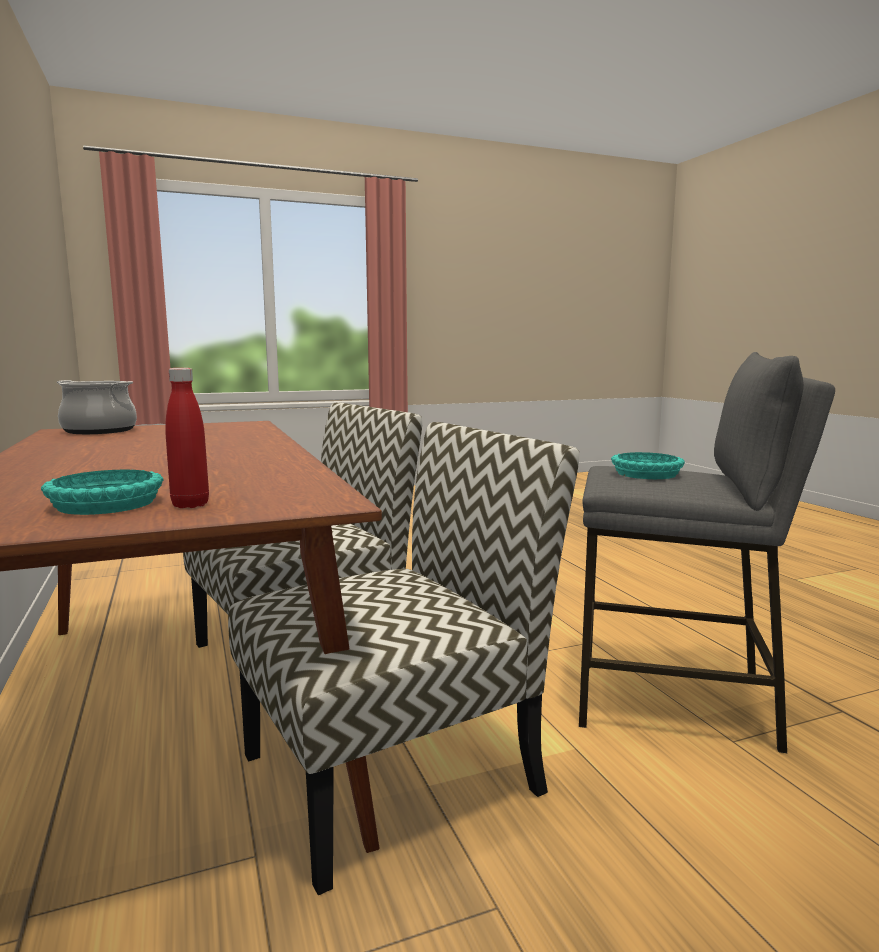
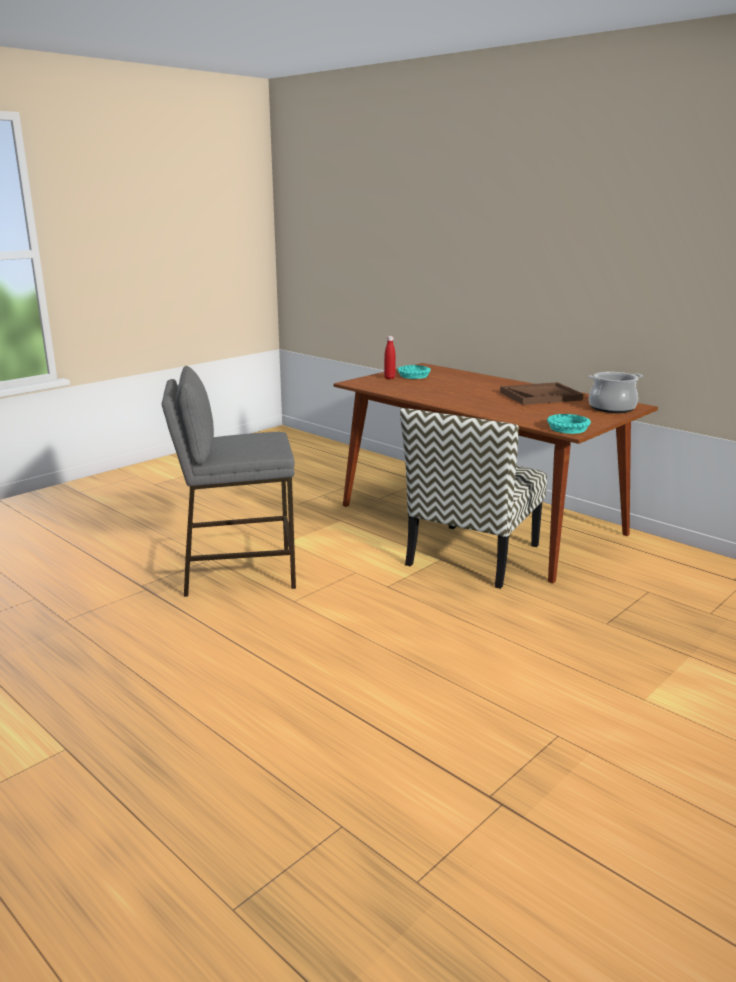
camera: 155 degrees right, 10 degrees up
chair [228,422,580,895] -> none
turquoise bowl [611,452,685,479] -> turquoise bowl moved to [547,414,591,434]
none -> brown tray [500,382,583,405]

